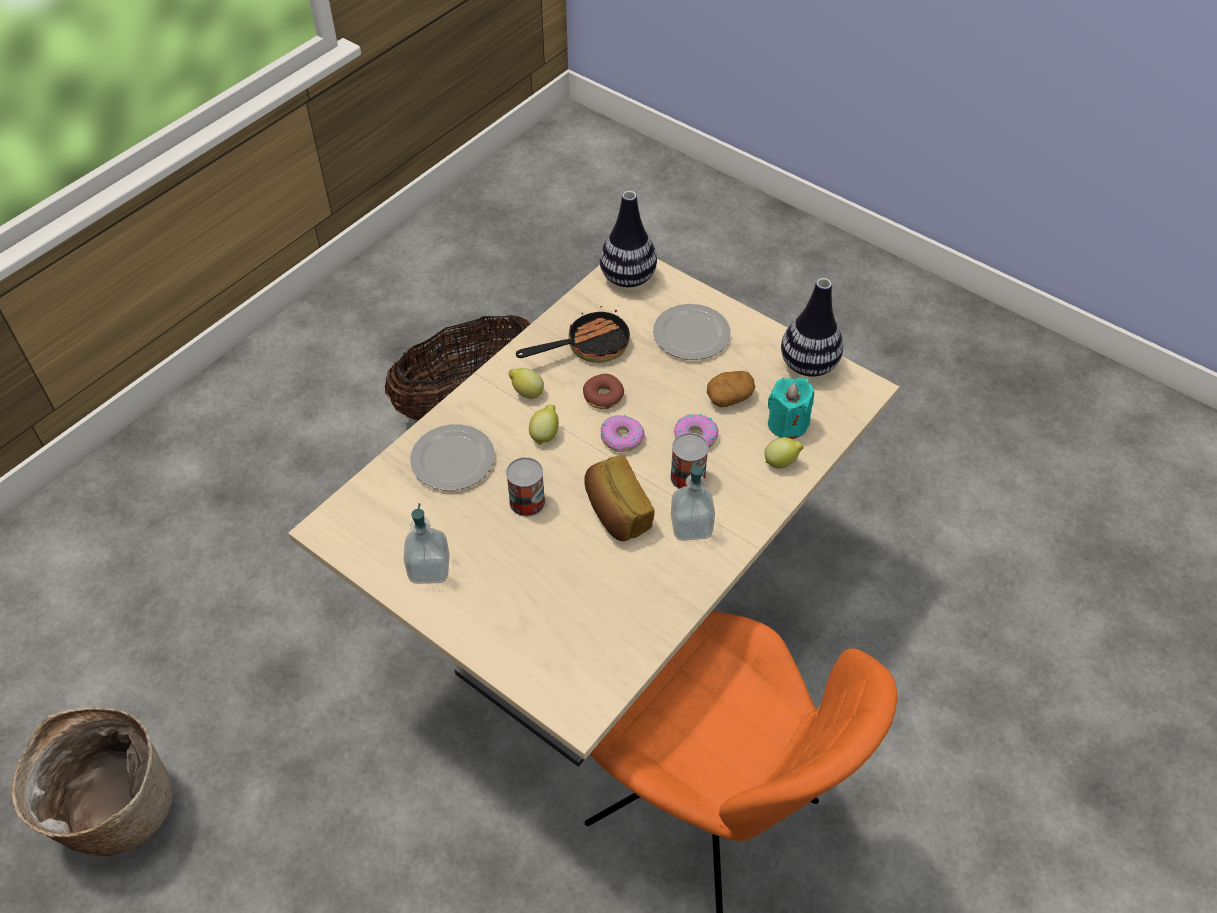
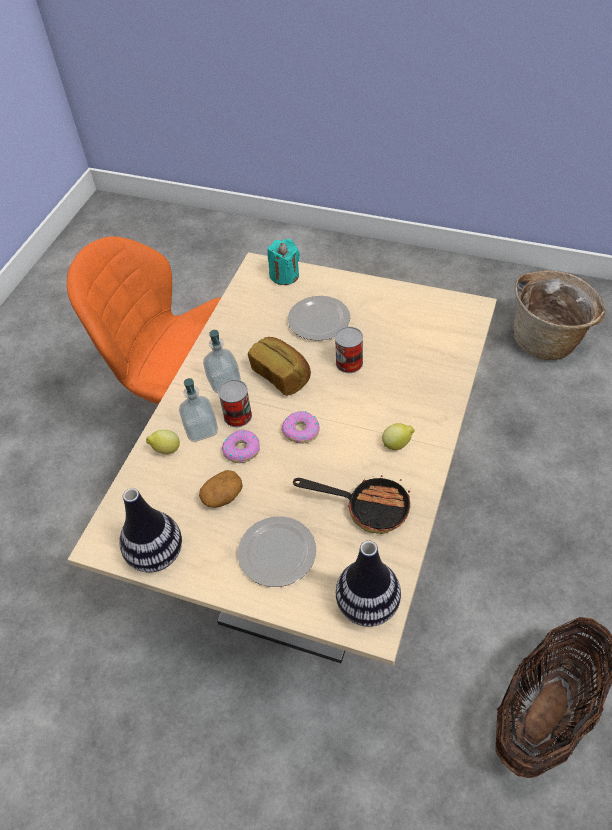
camera: 165 degrees right, 0 degrees up
soap dispenser [404,503,450,584] -> soap dispenser moved to [179,378,218,442]
plate [410,424,495,491] -> plate moved to [288,296,350,341]
frying pan [516,305,630,363] -> frying pan turned 120 degrees counterclockwise [293,475,410,534]
lemon [529,405,559,445] -> none
donut [583,374,624,409] -> none
turquoise candle [768,377,814,439] -> turquoise candle moved to [267,239,300,285]

